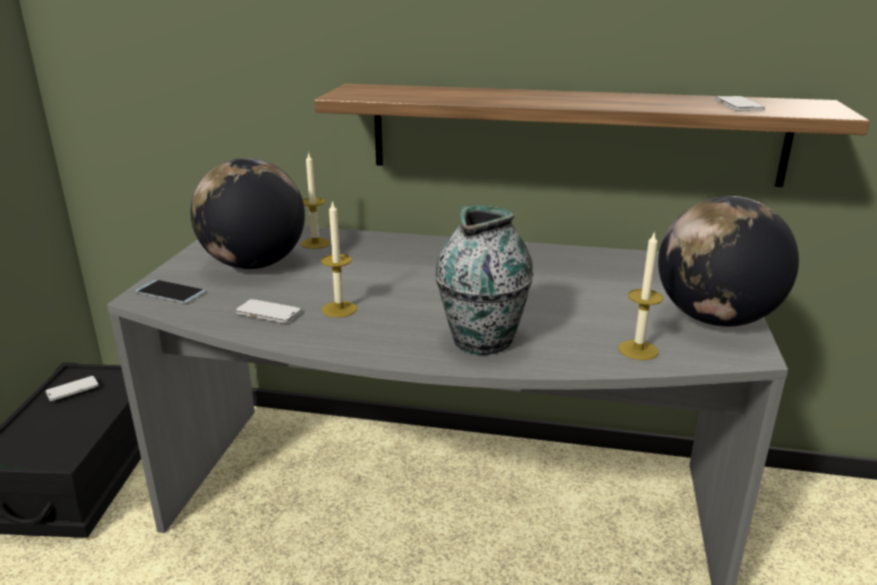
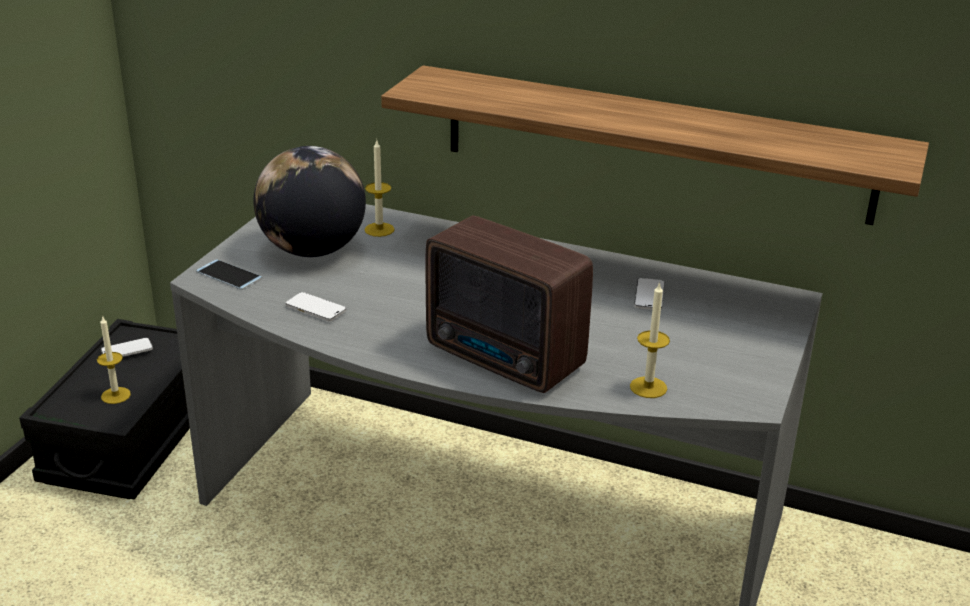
camera: 10 degrees right, 5 degrees up
candle [321,200,357,317] -> candle moved to [97,315,131,404]
vase [435,206,533,355] -> radio [425,216,593,393]
globe [658,196,799,327] -> none
phone [715,96,765,111] -> phone moved to [634,278,665,310]

